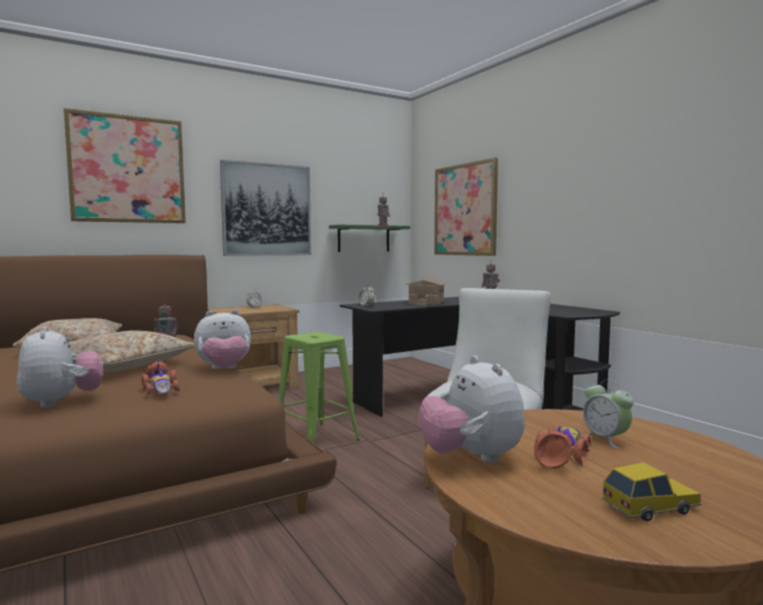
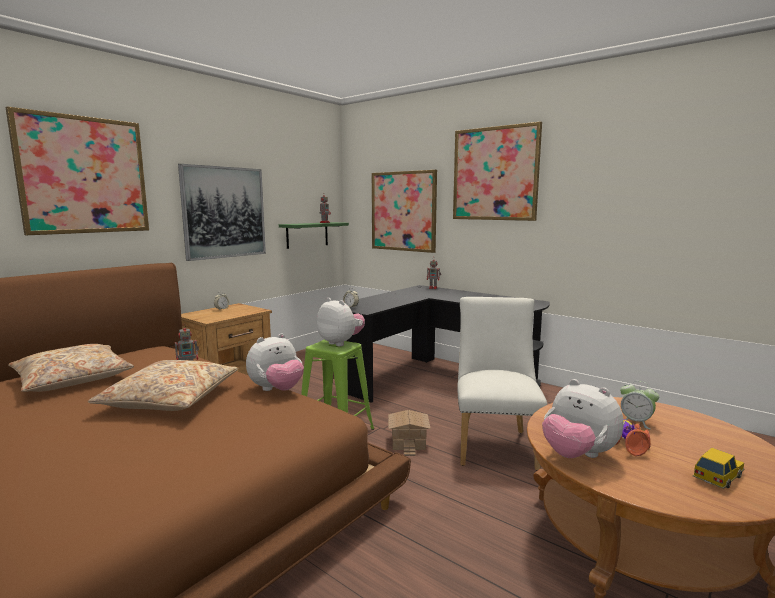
camera: 20 degrees left, 5 degrees up
plush toy [17,326,103,408] -> plush toy moved to [317,298,365,346]
toy car [142,361,179,396] -> none
toy house [407,278,447,306] -> toy house moved to [388,410,431,456]
none -> picture [453,121,542,221]

